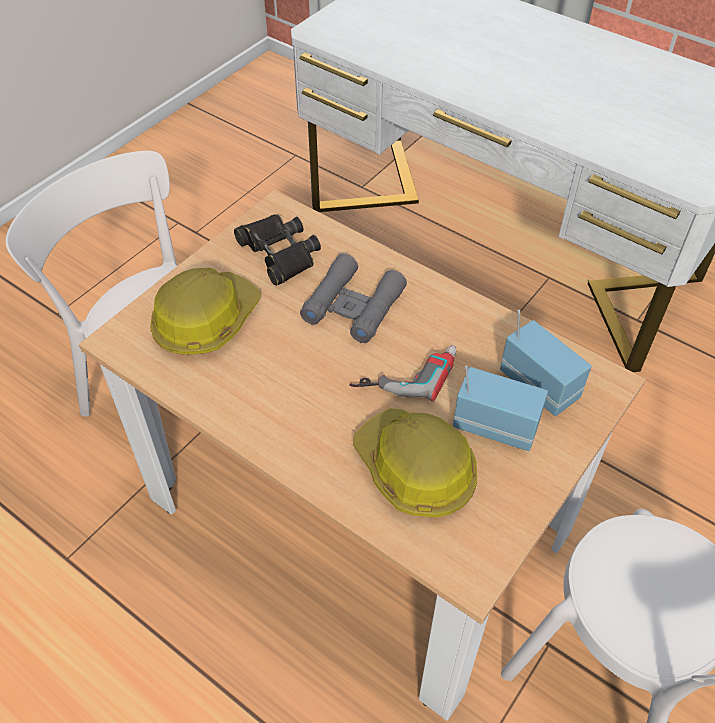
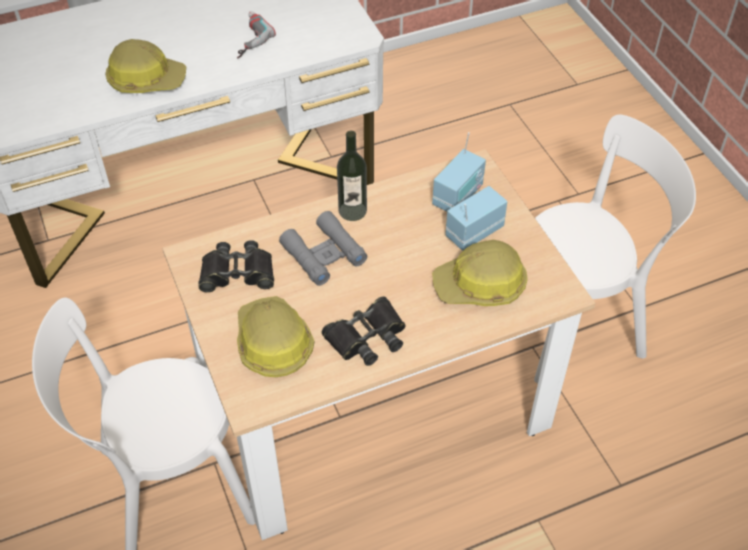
camera: 60 degrees left, 0 degrees up
power drill [349,345,457,401] -> power drill moved to [237,12,276,59]
radio [500,310,592,416] -> radio turned 135 degrees clockwise [432,132,486,212]
none -> hard hat [105,39,186,93]
none -> black binoculars [321,296,406,366]
none -> bottle [337,131,367,221]

